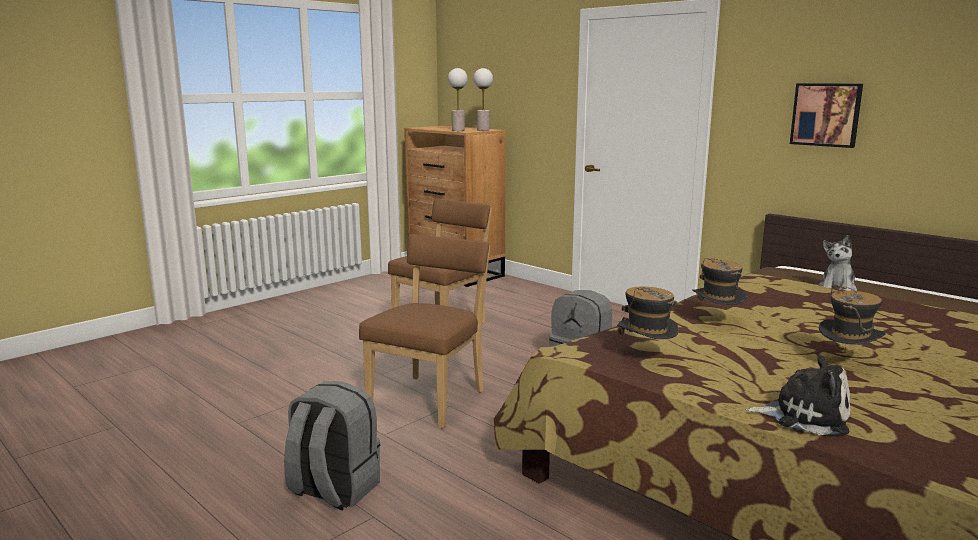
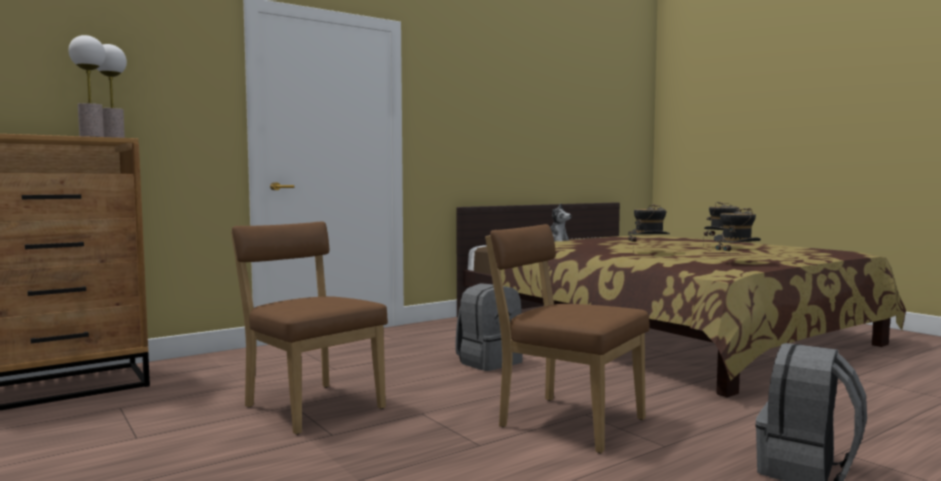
camera: 80 degrees left, 10 degrees down
plush toy [745,355,850,435] -> none
picture [790,83,863,148] -> none

